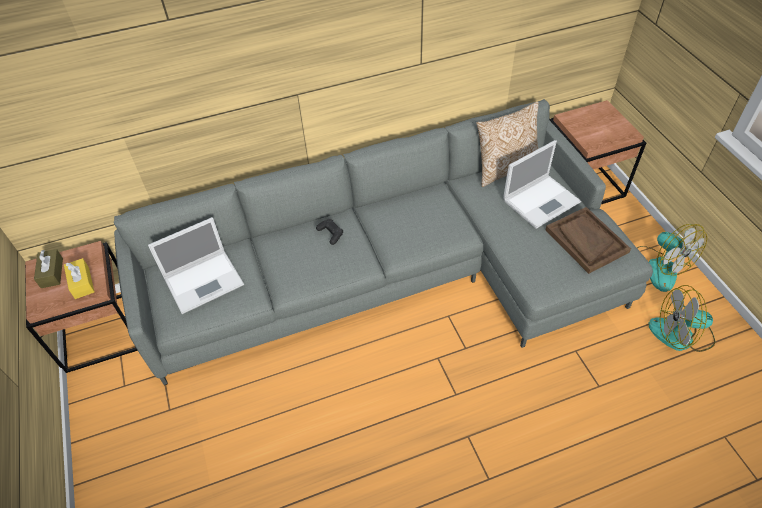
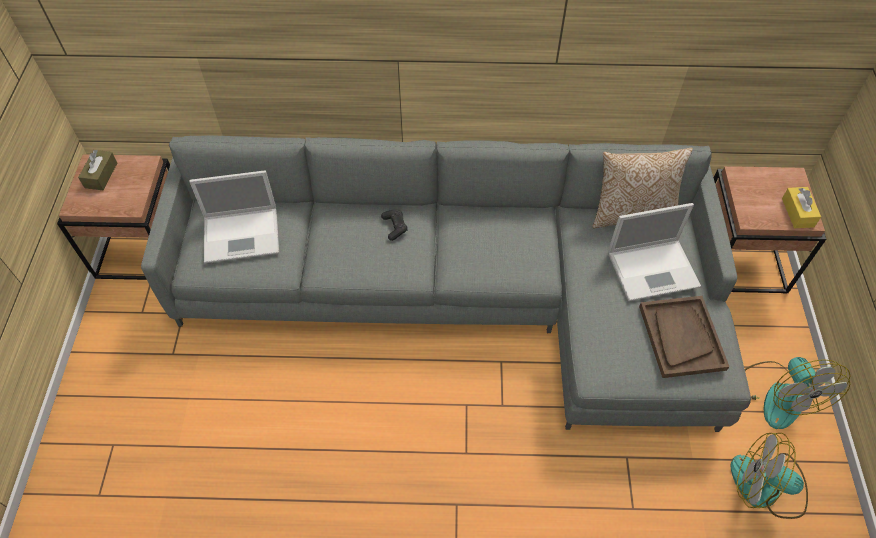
camera: 20 degrees right, 5 degrees up
yellow tissue box [64,258,94,299] -> yellow tissue box moved to [782,187,821,228]

